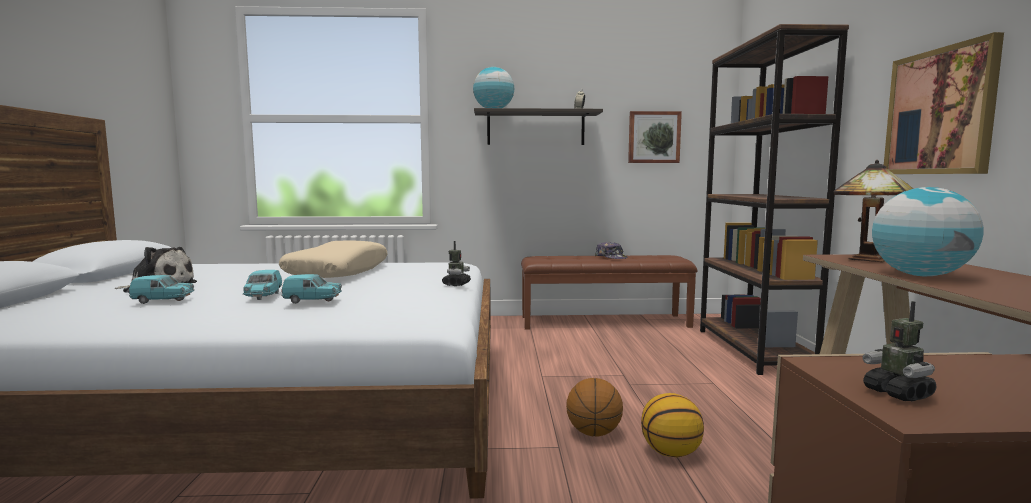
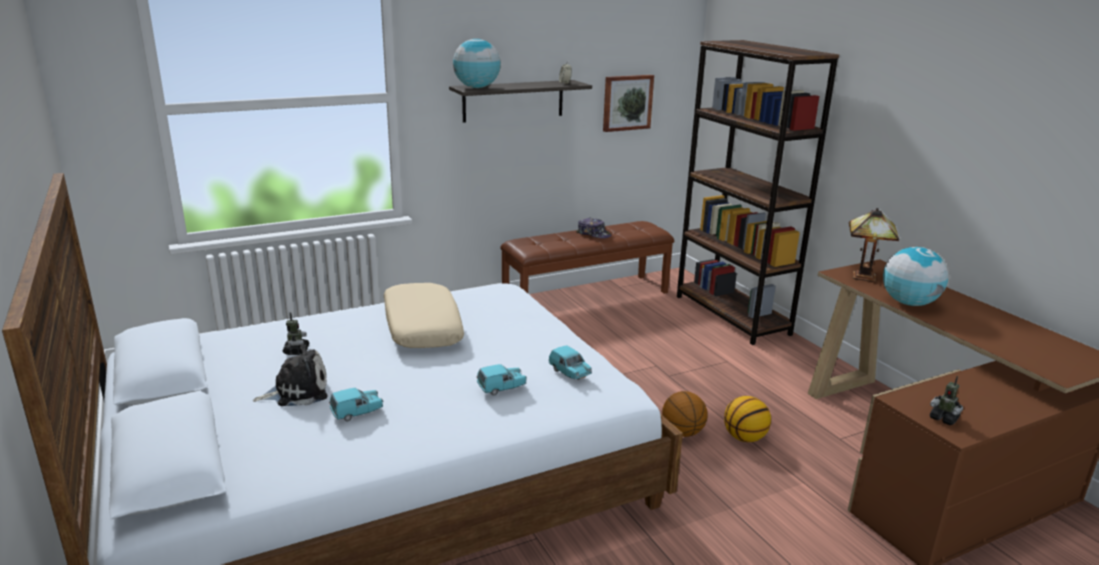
camera: 25 degrees left, 15 degrees up
turquoise toy car [243,270,282,300] -> turquoise toy car moved to [549,346,592,380]
toy robot [442,241,471,286] -> toy robot moved to [283,313,309,355]
picture [884,32,1004,174] -> none

